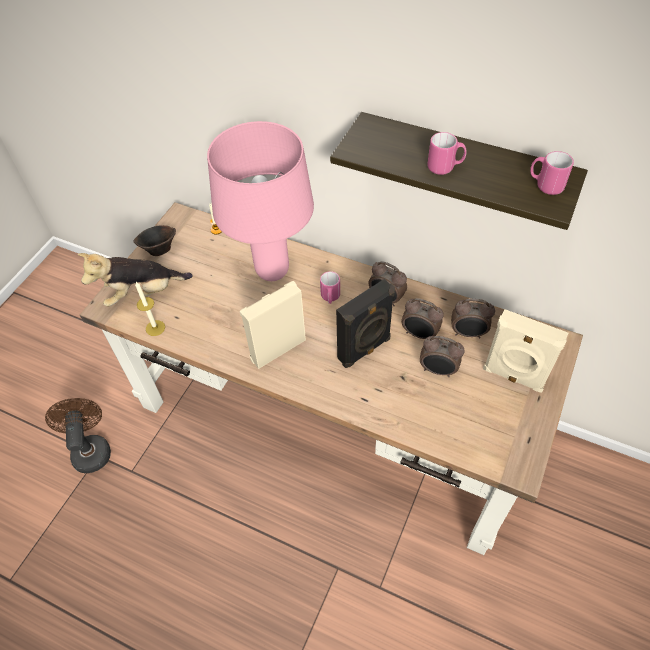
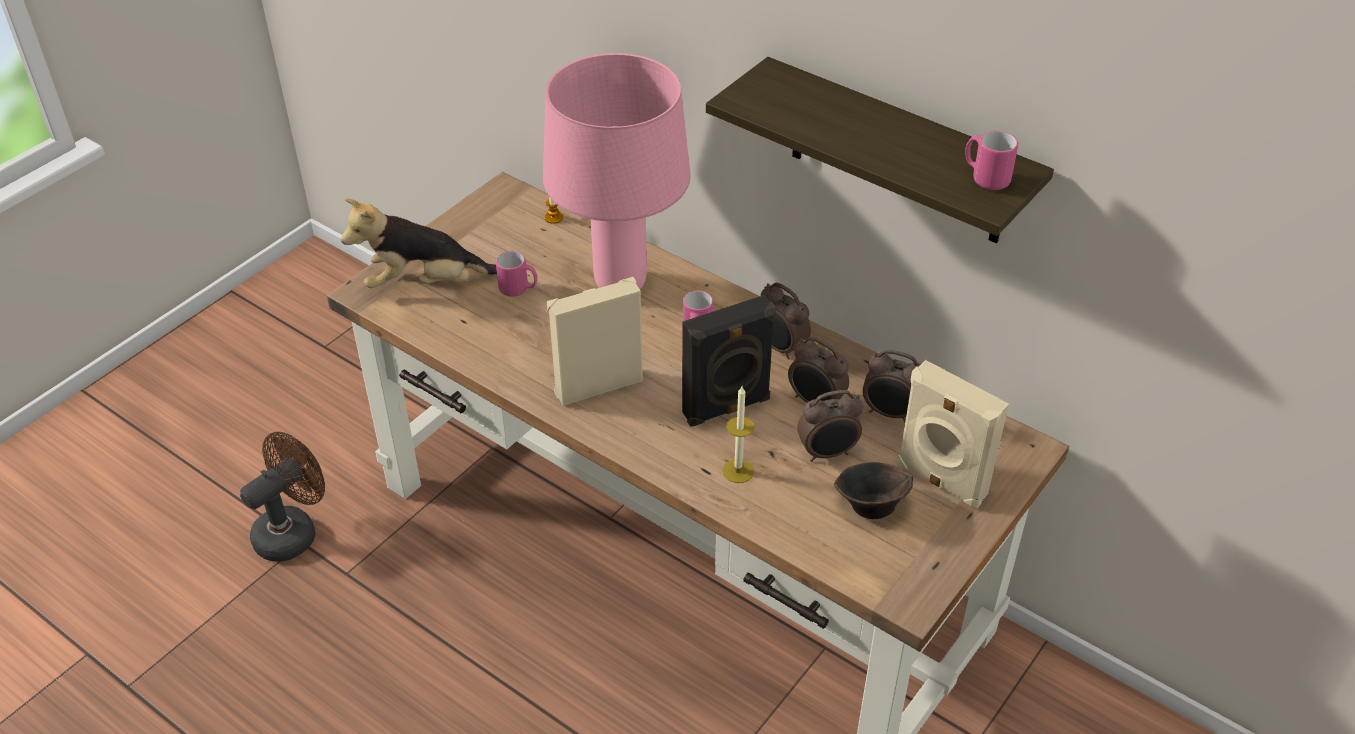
camera: 10 degrees right, 10 degrees down
brown fan [45,398,111,473] -> brown fan turned 45 degrees clockwise [240,432,325,562]
brown bowl [133,225,176,256] -> brown bowl moved to [834,462,913,519]
candle [135,282,165,336] -> candle moved to [722,387,754,483]
alarm clock [420,336,464,377] -> alarm clock turned 45 degrees counterclockwise [797,390,863,462]
pink mug [427,132,466,175] -> pink mug moved to [496,251,537,297]

